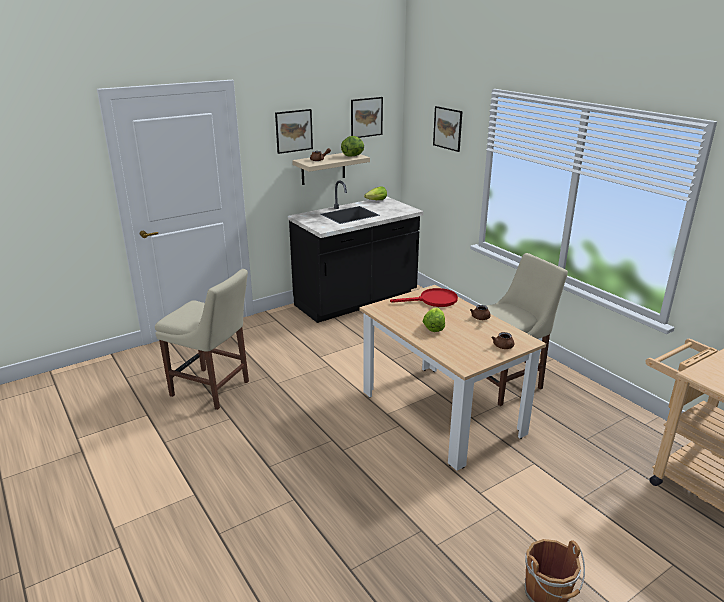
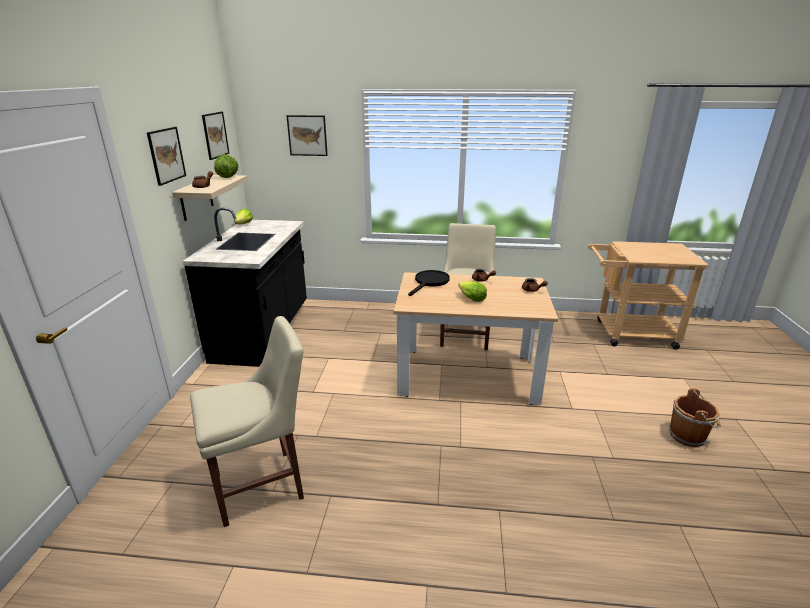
camera: 50 degrees left, 0 degrees up
red frying pan [390,288,458,307] -> black frying pan [408,270,450,296]

